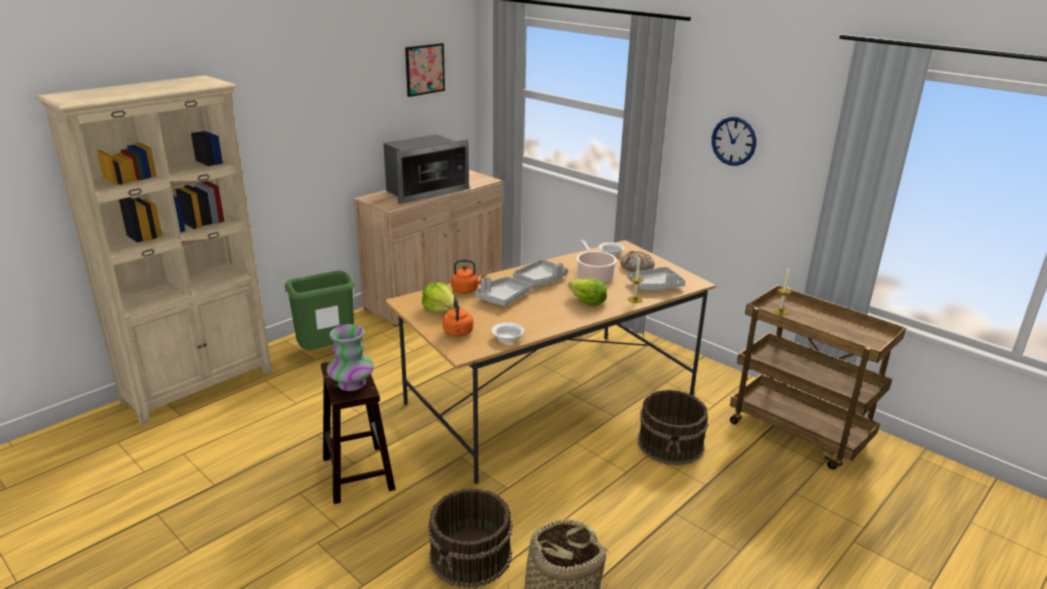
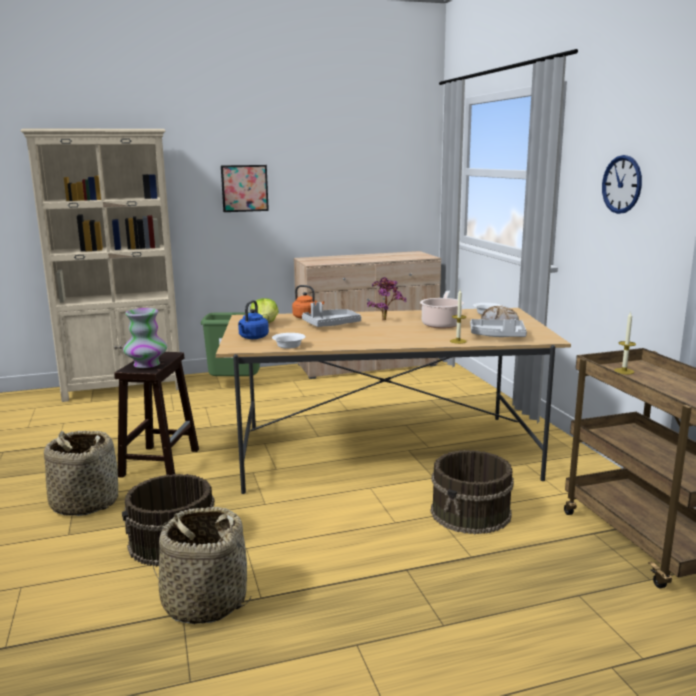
camera: 30 degrees right, 10 degrees down
microwave [383,134,469,204] -> none
picture [405,43,445,97] -> picture moved to [221,165,269,212]
orange kettle [443,296,473,337] -> blue kettle [238,300,269,339]
grey tray [513,259,568,286] -> potted plant [367,277,406,321]
lettuce [568,279,607,306] -> none
none -> basket [44,431,118,516]

